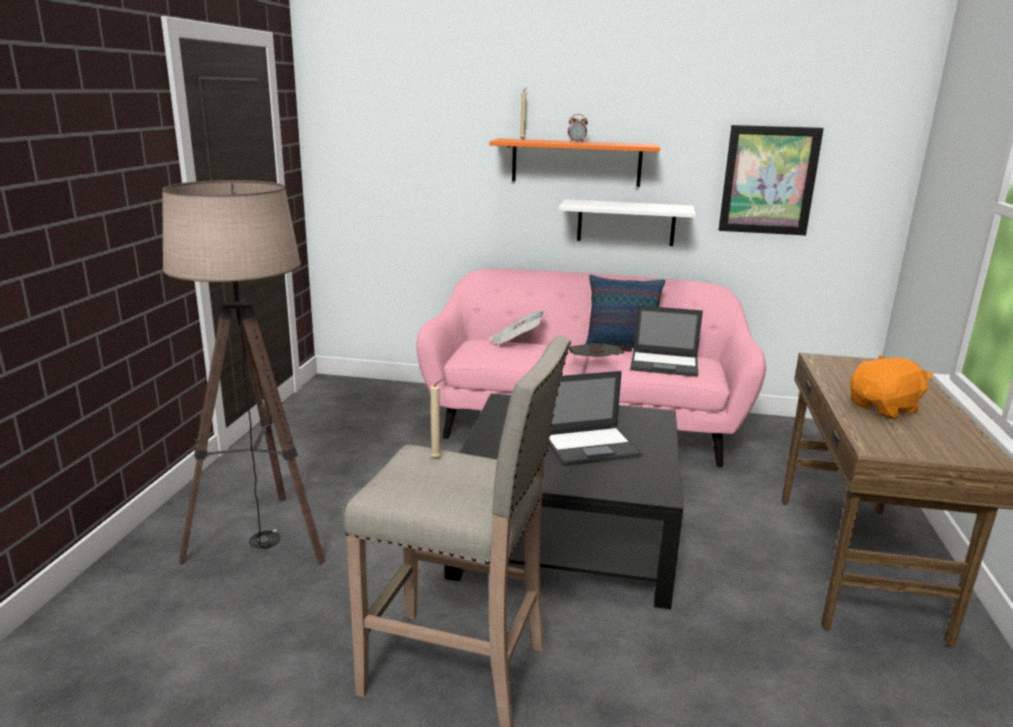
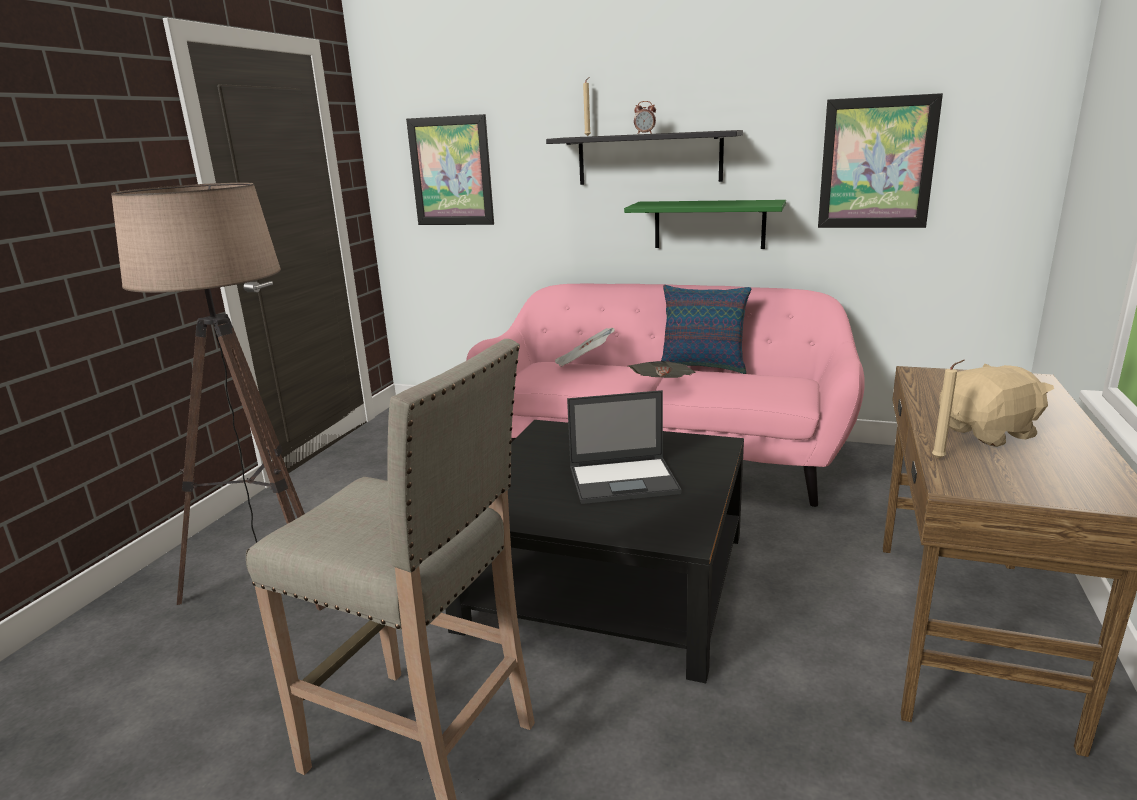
camera: 10 degrees right, 0 degrees up
beige candle [430,379,444,458] -> beige candle moved to [932,360,965,459]
orange shelf [490,139,660,187] -> black shelf [546,130,743,185]
white shelf [558,199,696,246] -> green shelf [624,200,786,249]
laptop [630,305,703,377] -> none
orange plush toy [850,355,934,419] -> beige plush toy [939,364,1054,447]
none -> picture [406,114,494,225]

